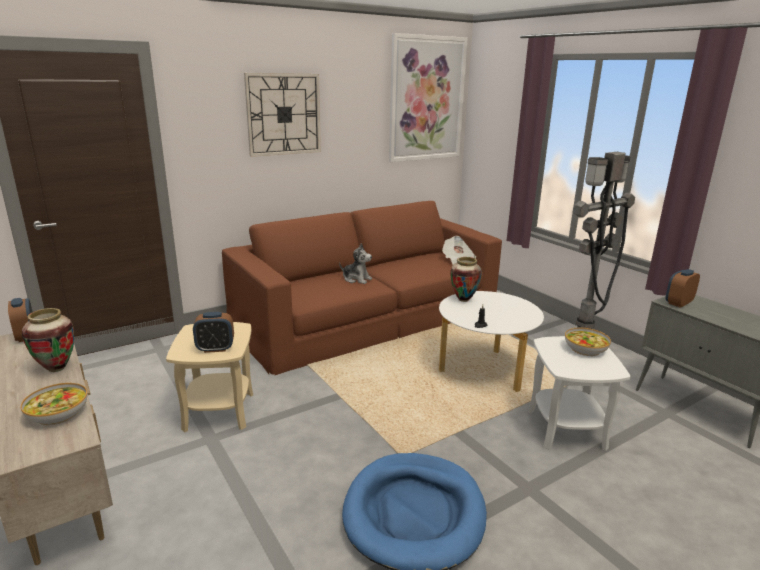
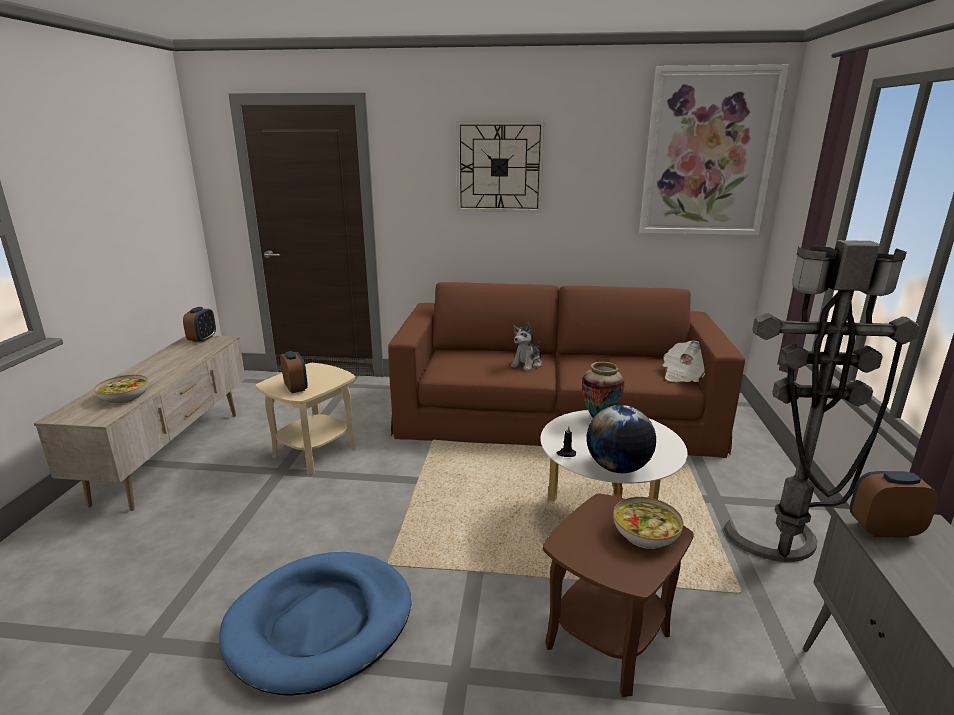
camera: 40 degrees right, 0 degrees up
vase [22,308,74,372] -> none
alarm clock [193,312,234,353] -> alarm clock turned 150 degrees counterclockwise [280,351,308,393]
plush toy [339,243,372,284] -> plush toy turned 60 degrees clockwise [511,323,542,371]
white side table [528,336,630,451] -> brown side table [543,494,694,697]
none -> globe [587,405,656,473]

